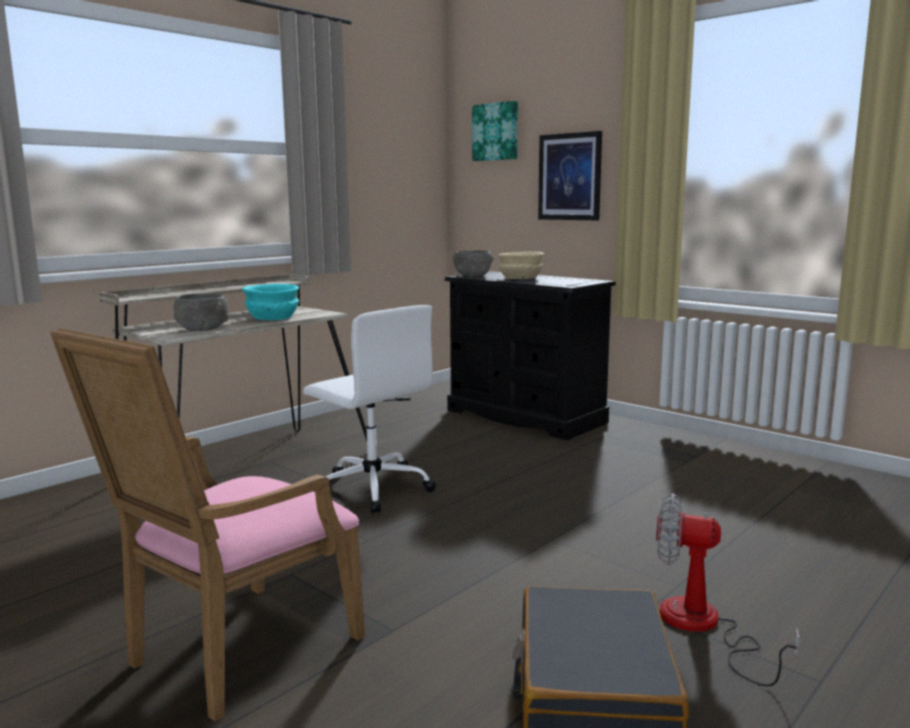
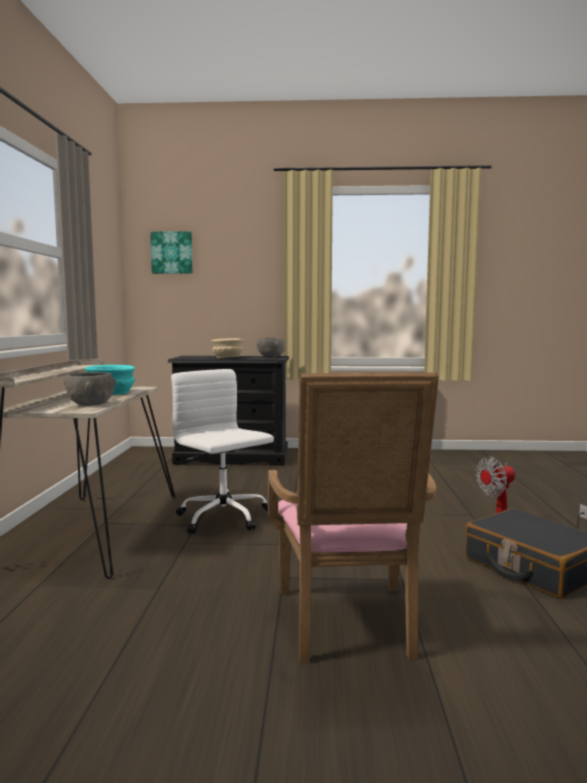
camera: 40 degrees left, 5 degrees down
white office chair [303,305,436,514] -> white office chair turned 135 degrees counterclockwise [171,369,274,534]
grey bowl [452,250,494,277] -> grey bowl moved to [257,338,285,357]
picture [538,131,602,220] -> none

